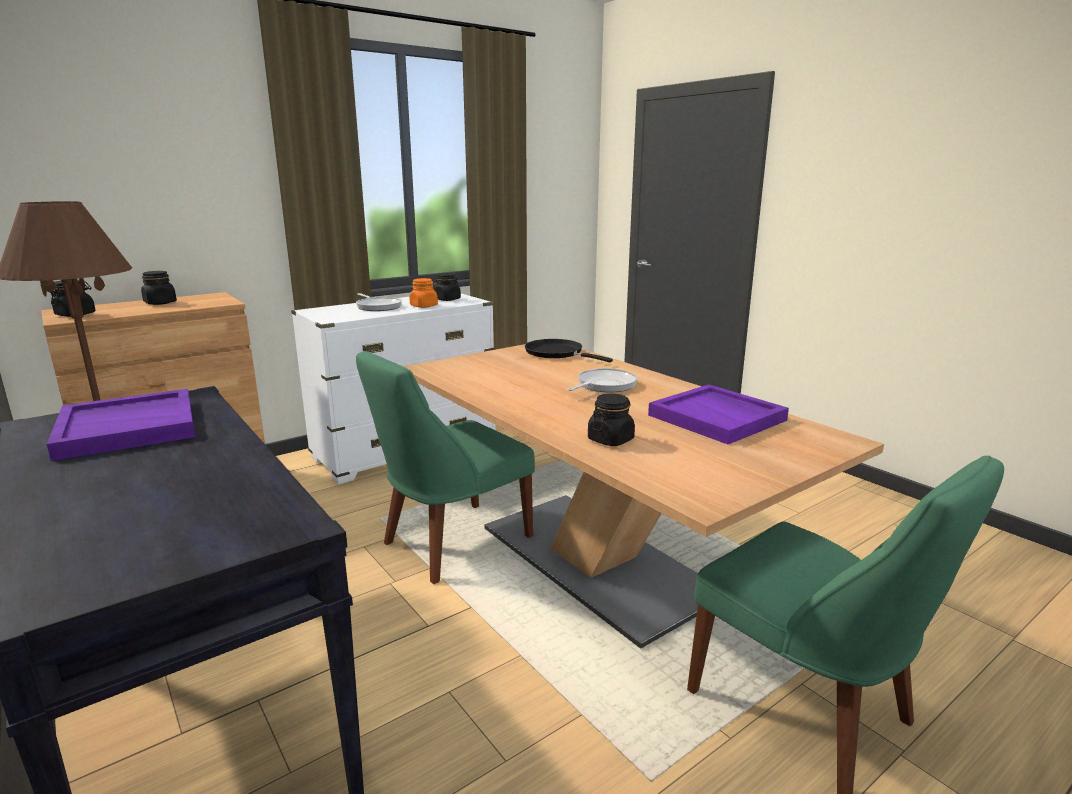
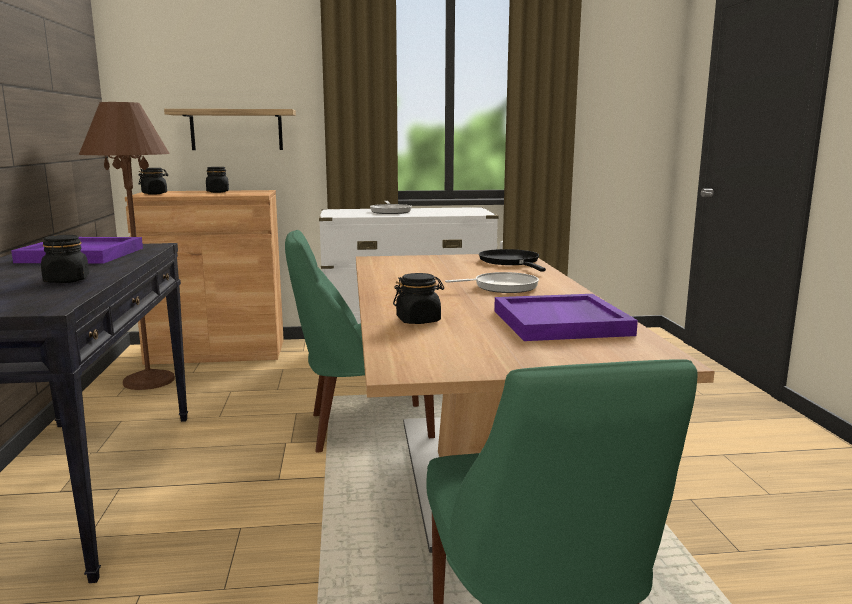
camera: 30 degrees right, 5 degrees down
orange jar [409,278,438,308] -> none
black jar [434,273,461,301] -> black jar moved to [41,235,89,283]
none -> shelf [164,109,296,150]

